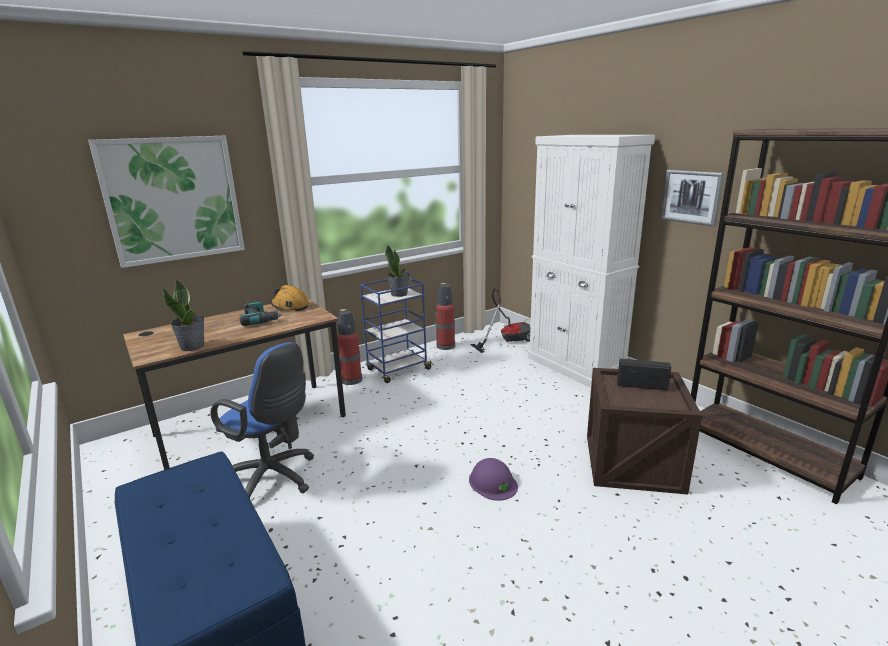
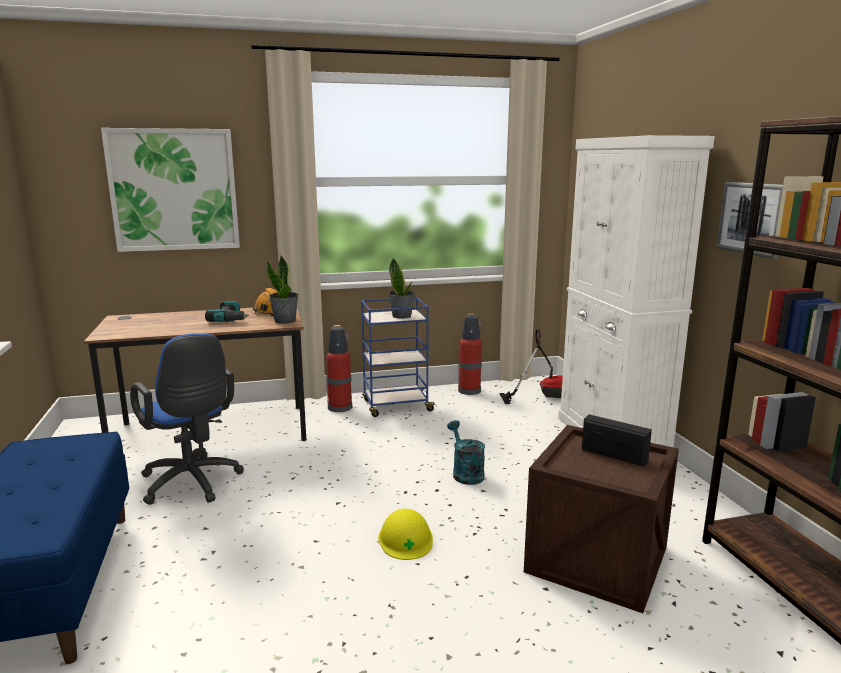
camera: 20 degrees right, 5 degrees down
potted plant [163,279,204,351] -> potted plant moved to [267,255,299,324]
purple hard hat [469,458,518,501] -> yellow hard hat [378,509,433,560]
none -> turquoise watering can [447,420,485,485]

